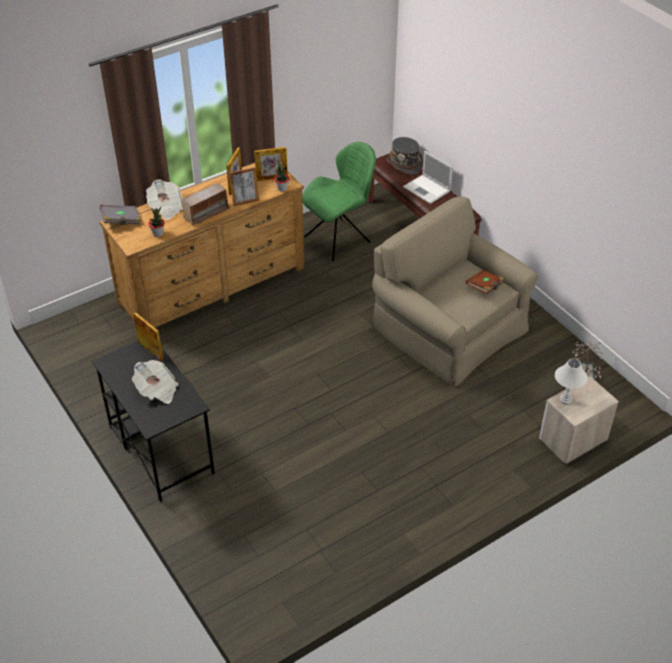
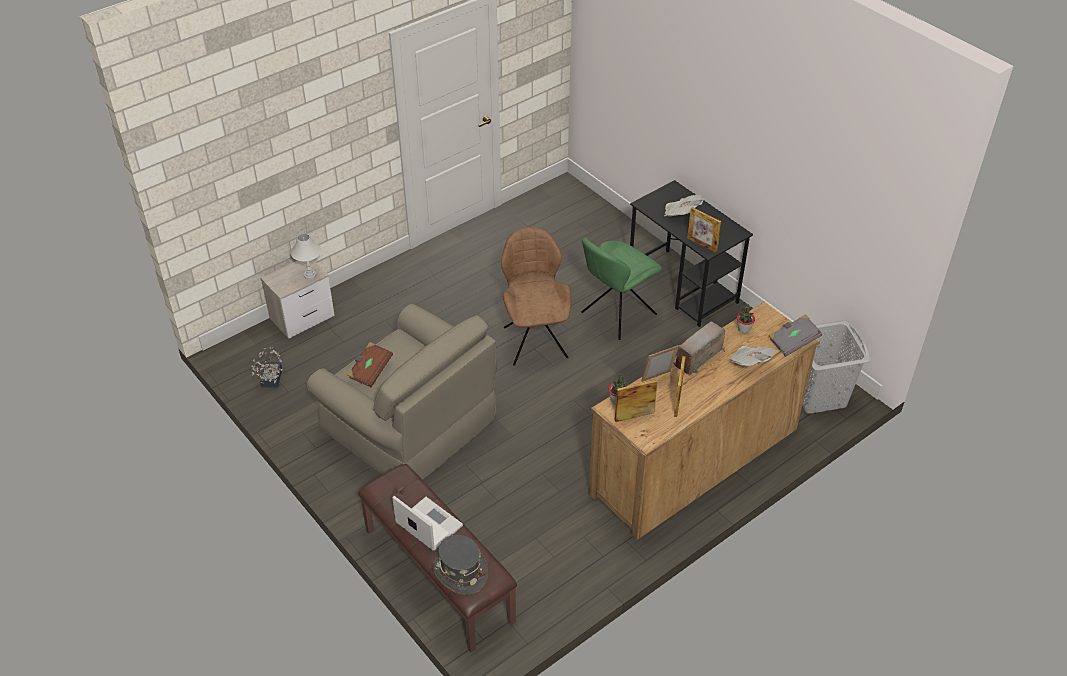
camera: 175 degrees right, 0 degrees up
green chair [302,142,376,261] -> green chair moved to [581,237,663,340]
none -> brown chair [501,227,571,366]
none -> grey laundry basket [802,320,871,414]

